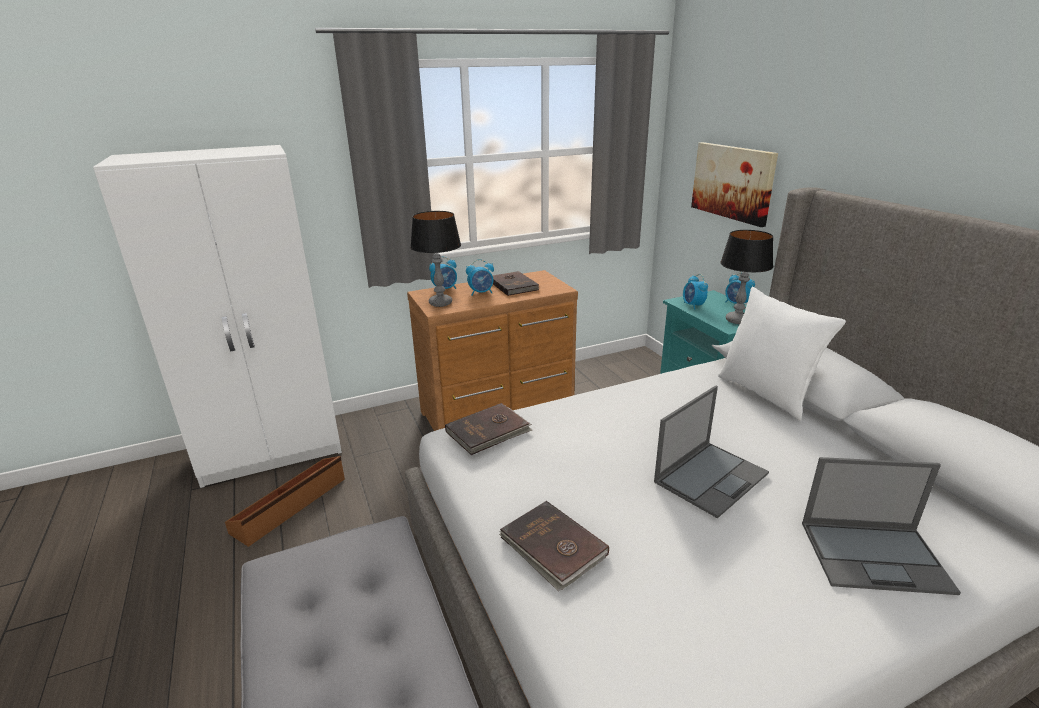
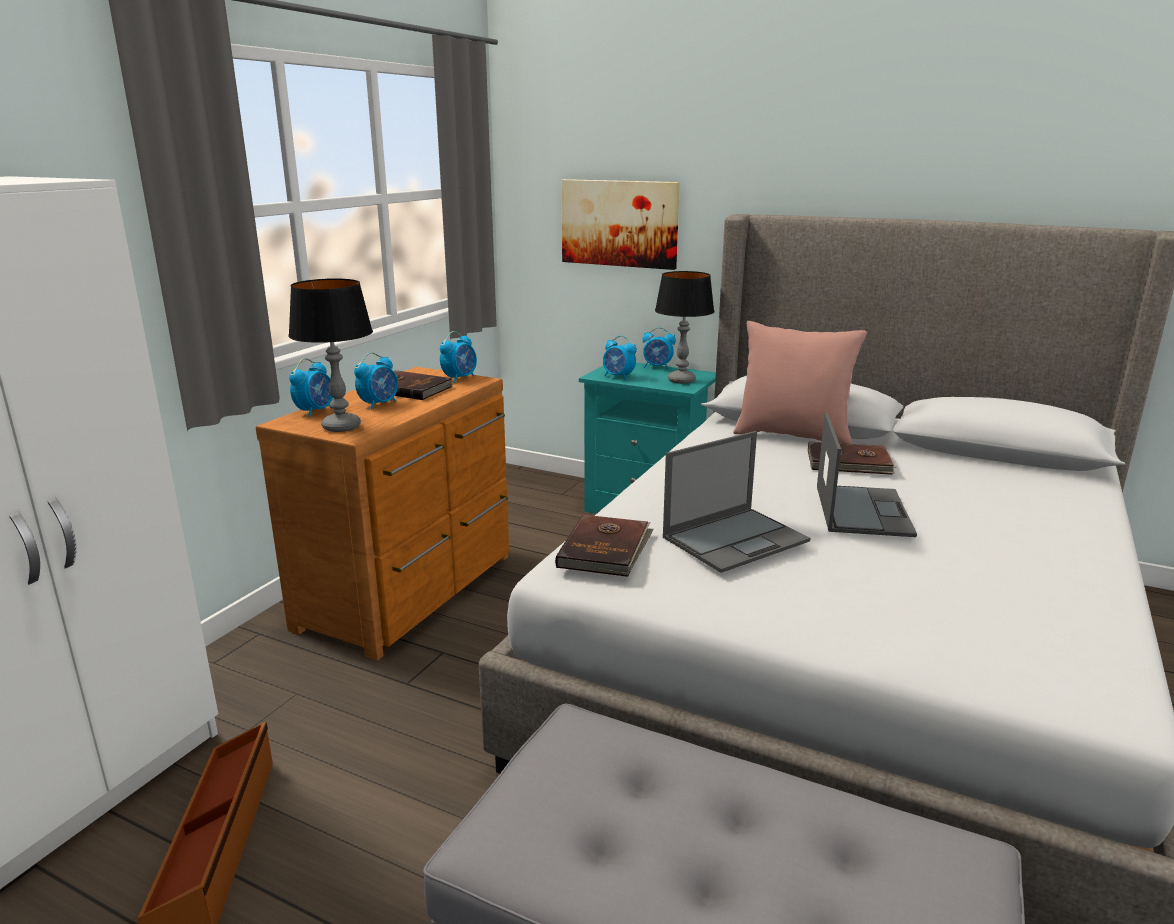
camera: 40 degrees left, 5 degrees down
brown book [499,501,609,591] -> brown book moved to [808,442,897,475]
white pillow [718,287,846,421] -> pink pillow [733,321,867,444]
laptop [802,457,961,595] -> laptop moved to [663,431,810,573]
none -> alarm clock [440,331,477,383]

